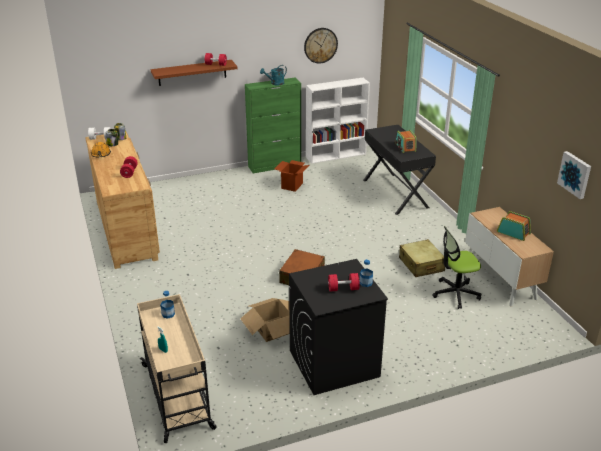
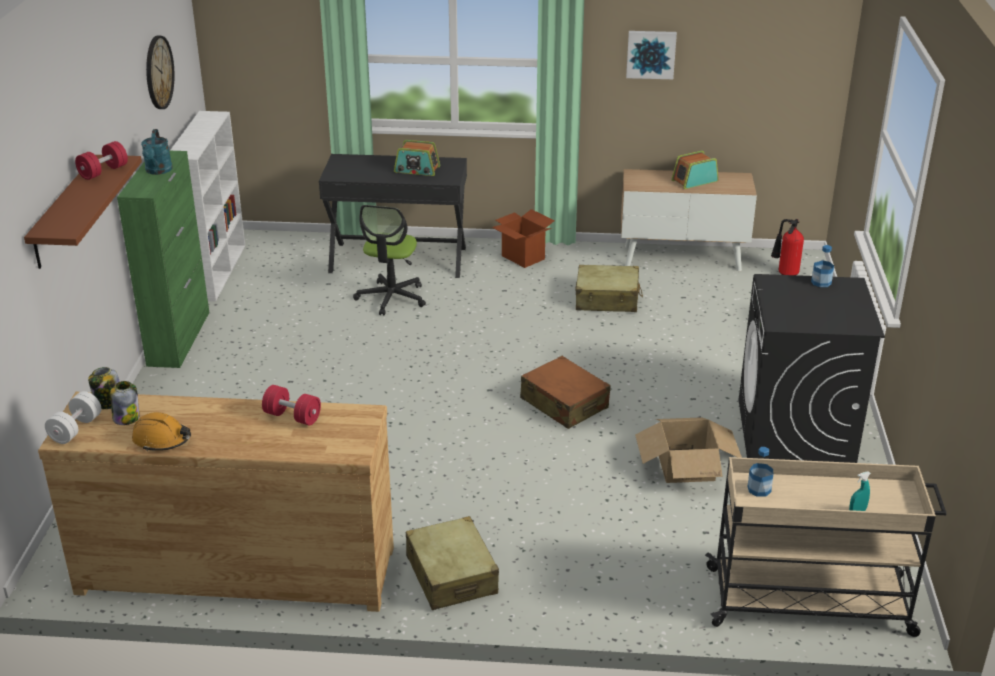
camera: 65 degrees left, 0 degrees up
cardboard box [275,160,309,192] -> cardboard box moved to [492,209,555,268]
red dumbbell [328,273,360,291] -> none
office chair [432,226,481,309] -> office chair moved to [353,205,426,316]
picture [557,151,591,199] -> picture moved to [626,31,677,79]
none -> beige suitcase [406,516,499,610]
none -> fire extinguisher [771,219,804,275]

